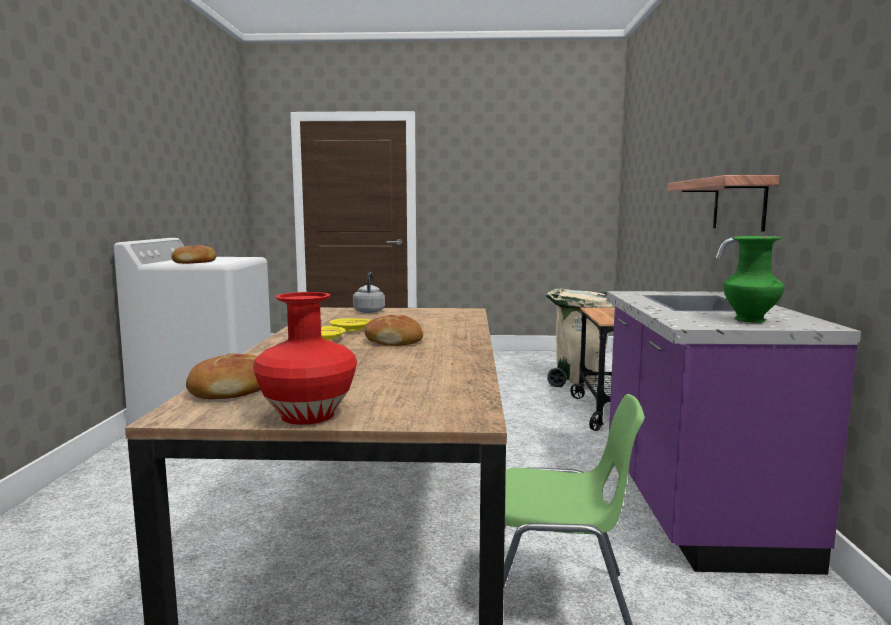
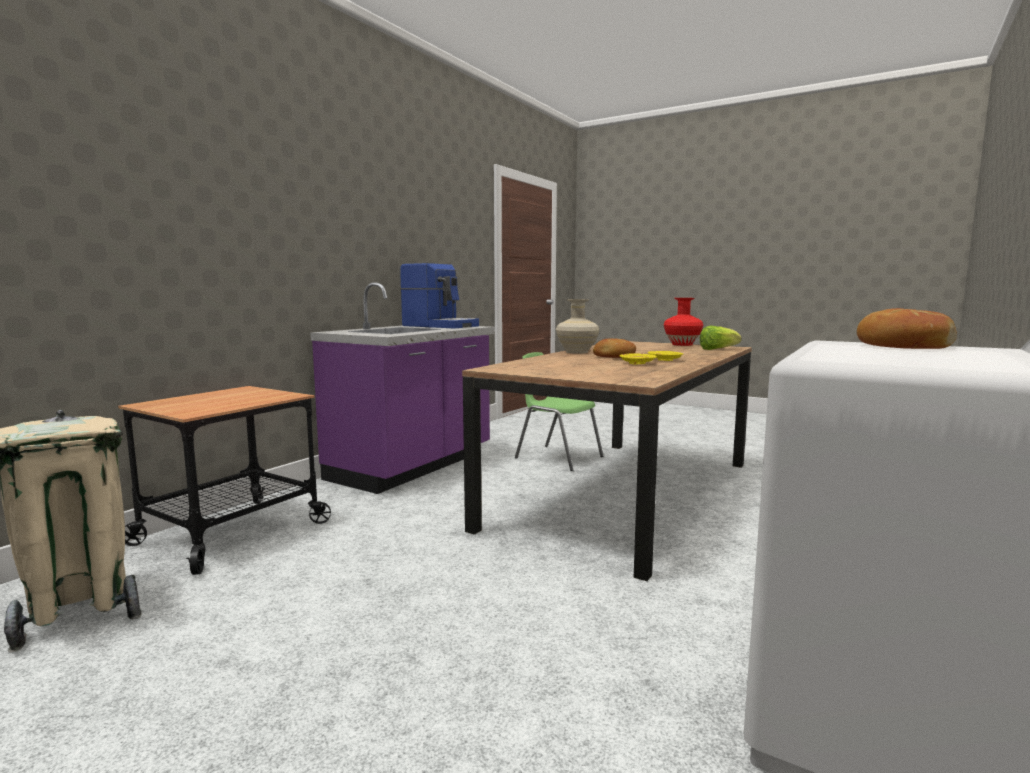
camera: 150 degrees left, 0 degrees up
bread [186,353,261,399] -> lettuce [700,326,742,350]
grey kettle [353,272,385,313] -> none
shelf [668,175,780,232] -> none
green vase [723,236,785,323] -> coffee machine [400,263,479,329]
none -> beige vase [556,299,599,353]

